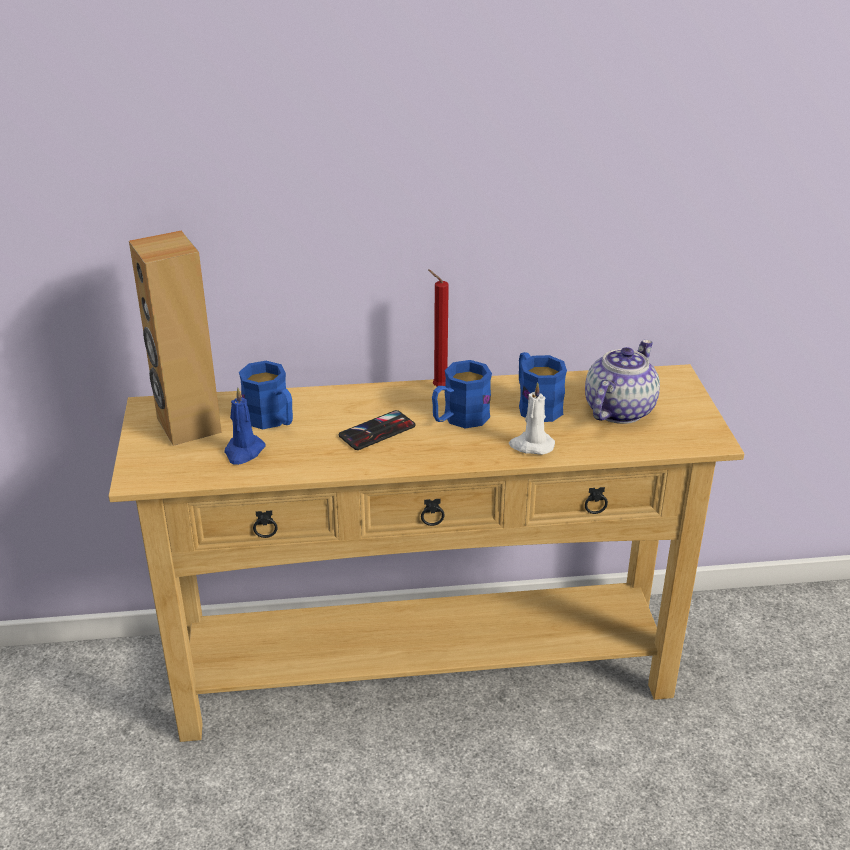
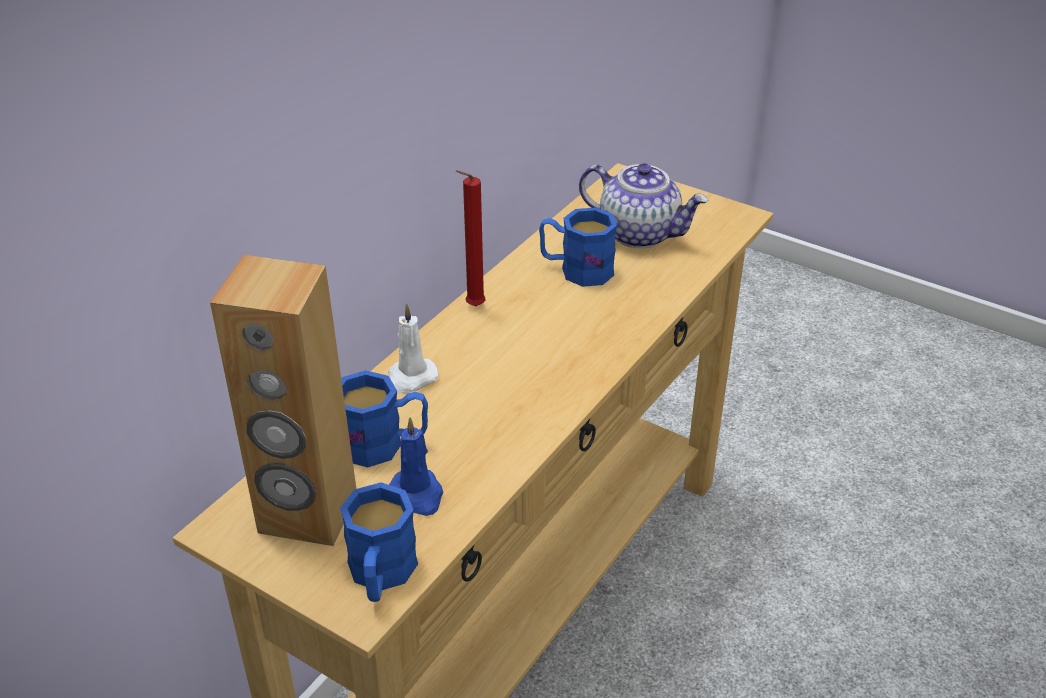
camera: 50 degrees left, 5 degrees up
phone [339,410,416,450] -> none
blue mug [432,360,492,429] -> blue mug moved to [340,482,418,602]
white candle [509,382,555,455] -> white candle moved to [388,303,438,393]
teapot [585,340,660,424] -> teapot turned 135 degrees clockwise [579,163,709,248]

